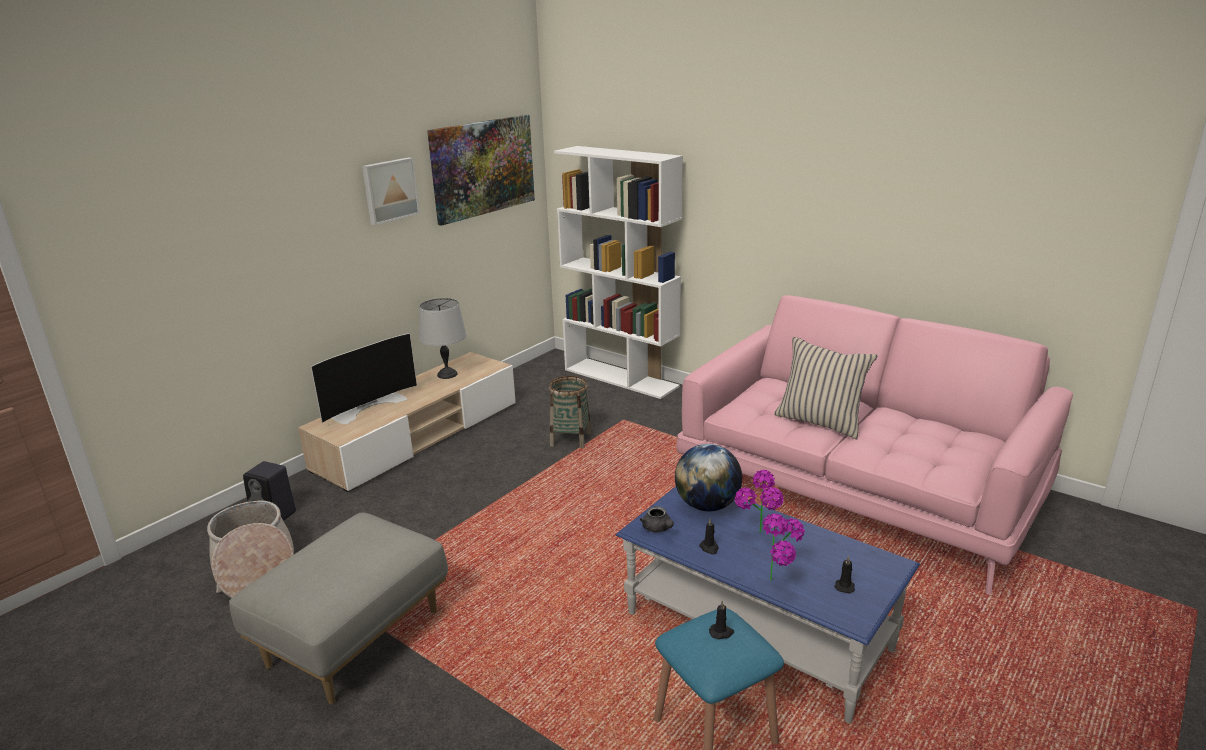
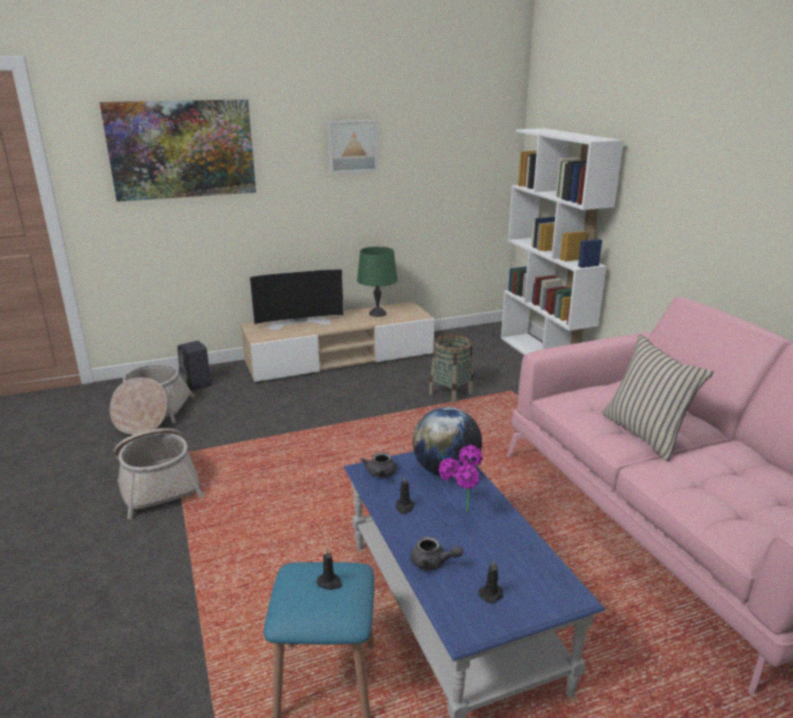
camera: 30 degrees right, 0 degrees up
grey ottoman [229,513,448,704] -> basket [114,428,204,519]
grey table lamp [419,298,467,379] -> green table lamp [357,247,398,317]
picture [427,115,535,226] -> picture moved to [99,99,256,202]
potted plant [763,514,805,581] -> grey teapot [411,537,463,570]

